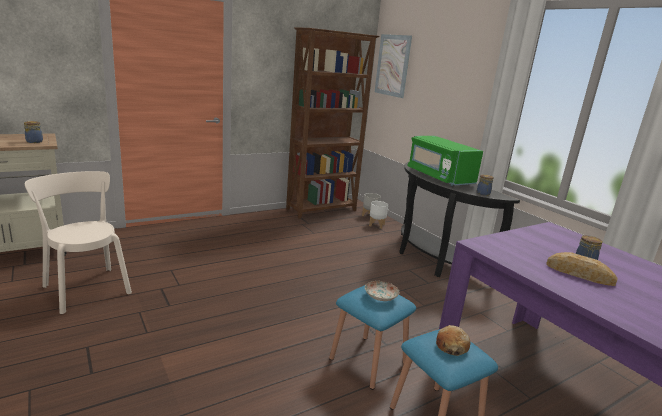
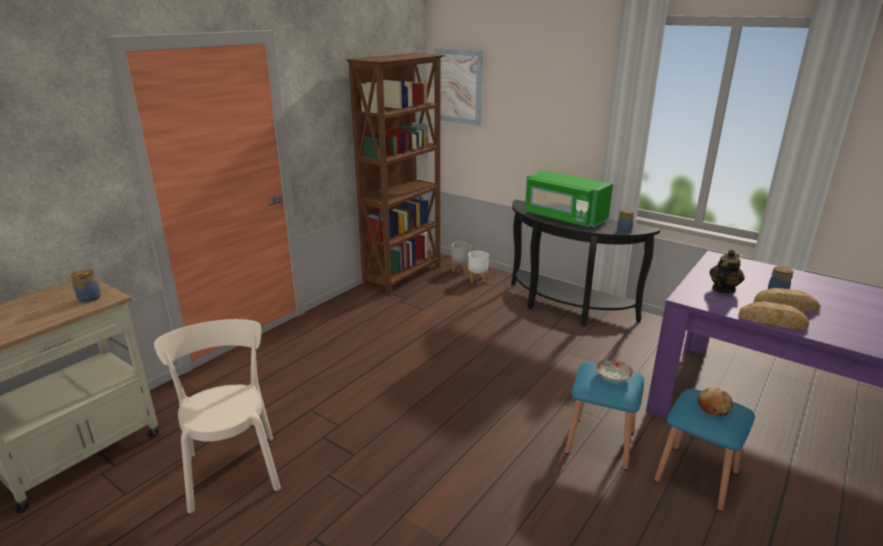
camera: 20 degrees left, 5 degrees up
beige chair [25,171,132,314] -> beige chair turned 45 degrees clockwise [154,319,281,513]
none -> teapot [710,250,745,293]
none -> bread [739,301,809,330]

